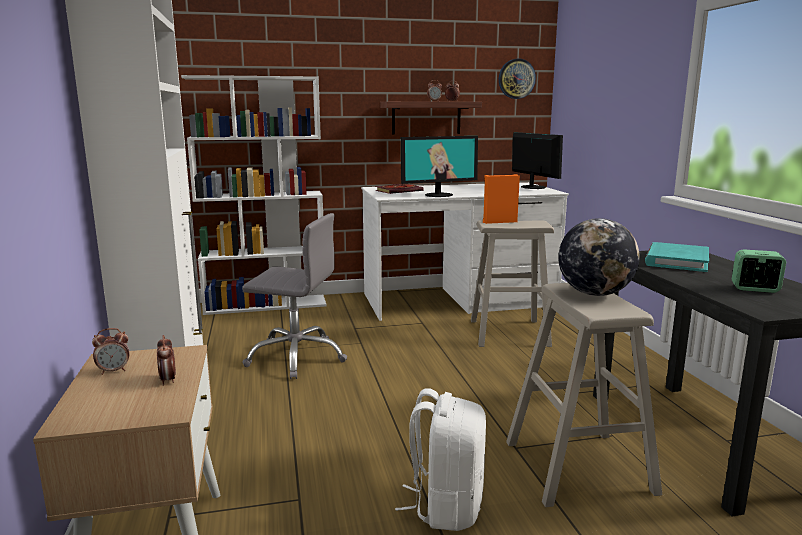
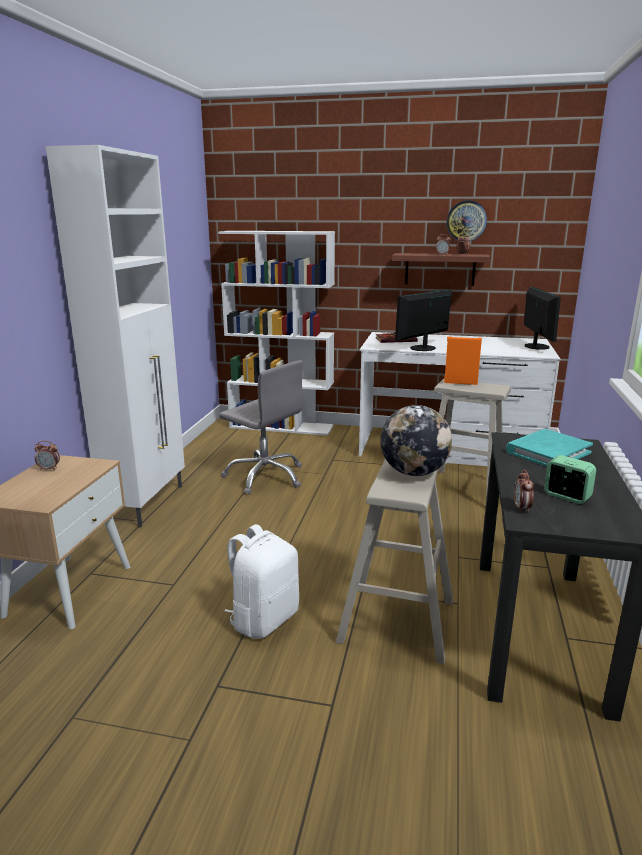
camera: 25 degrees right, 5 degrees up
alarm clock [157,335,176,386] -> alarm clock moved to [514,470,534,512]
monitor [401,136,478,197] -> monitor turned 135 degrees clockwise [395,289,451,351]
wall clock [499,59,536,99] -> wall clock moved to [446,200,487,241]

